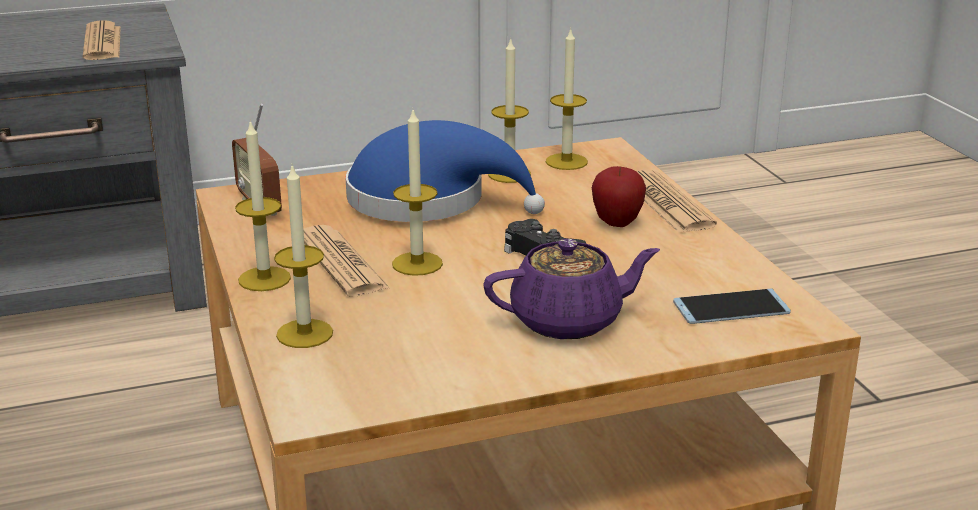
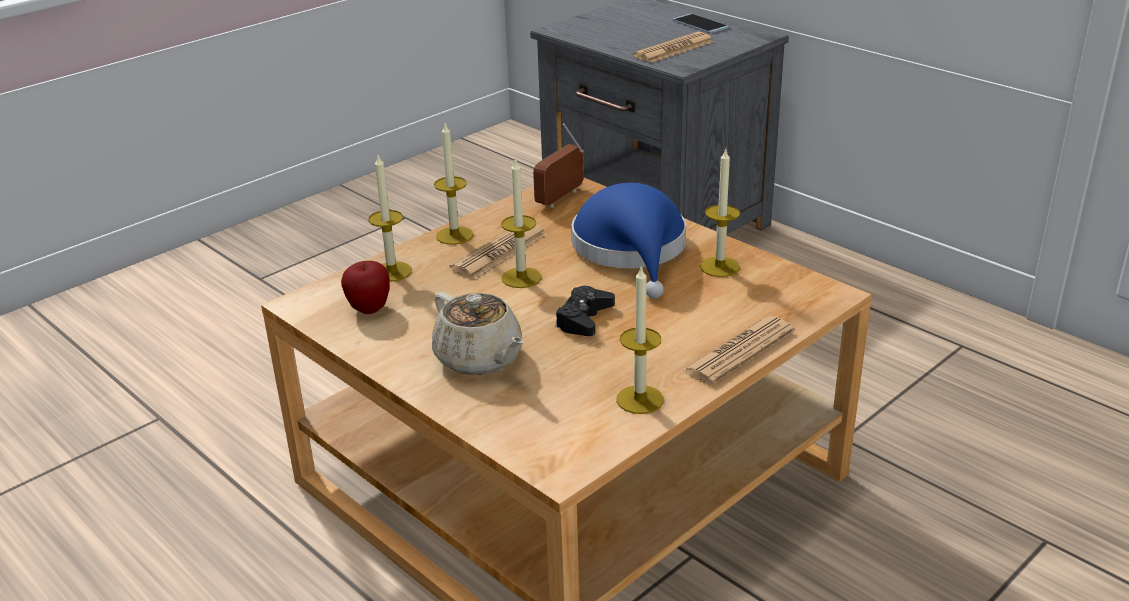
camera: 65 degrees right, 5 degrees up
purple teapot [483,239,660,339] -> beige teapot [432,292,524,375]
candle [546,28,588,170] -> candle moved to [616,265,664,414]
apple [592,166,646,227] -> apple moved to [341,261,390,314]
phone [673,288,791,324] -> phone moved to [672,14,730,33]

